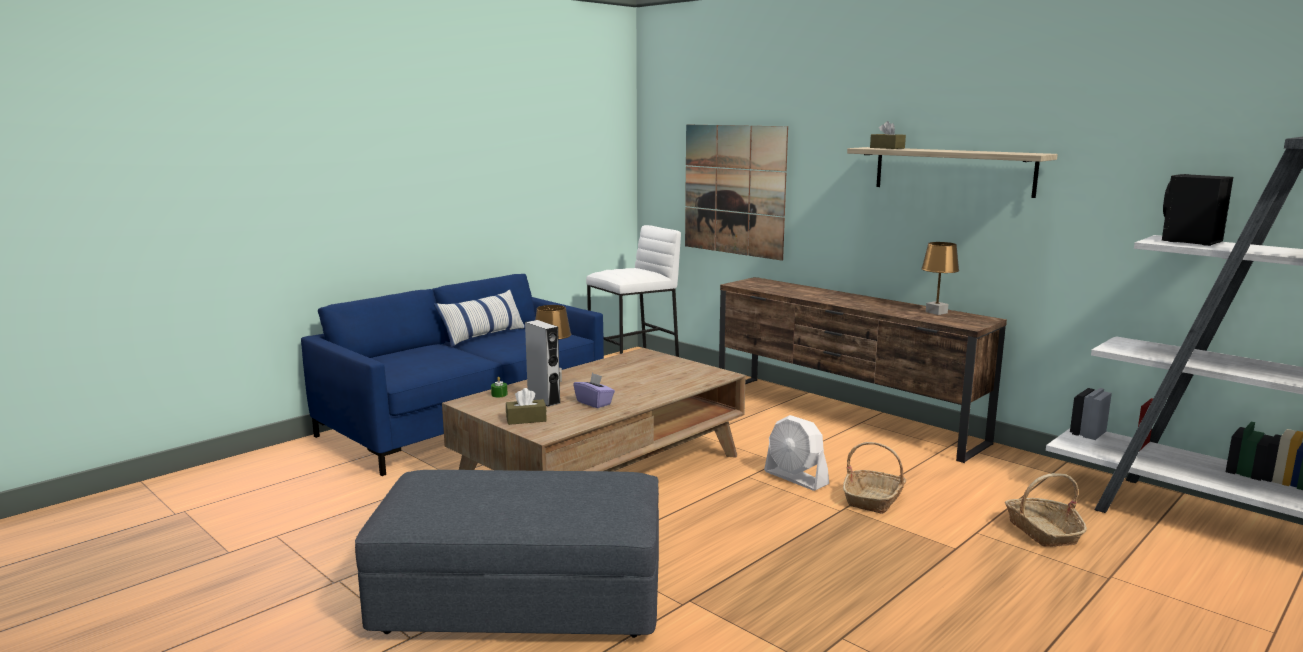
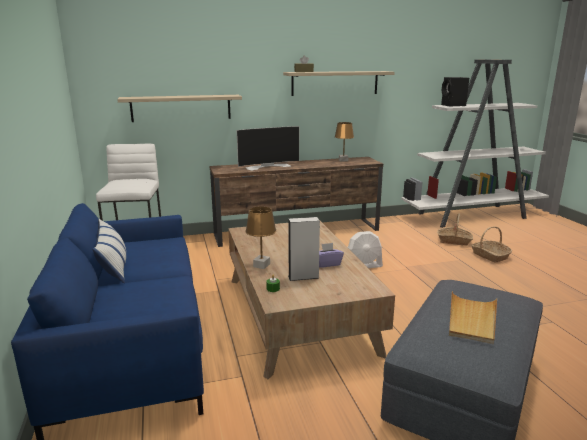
camera: 60 degrees left, 5 degrees up
brown tissue box [506,388,547,425] -> none
picture [685,125,788,261] -> shelf [117,95,242,122]
basket [843,442,907,514] -> basket moved to [471,227,512,262]
none -> television [237,126,299,170]
none -> beige tray [449,291,497,344]

